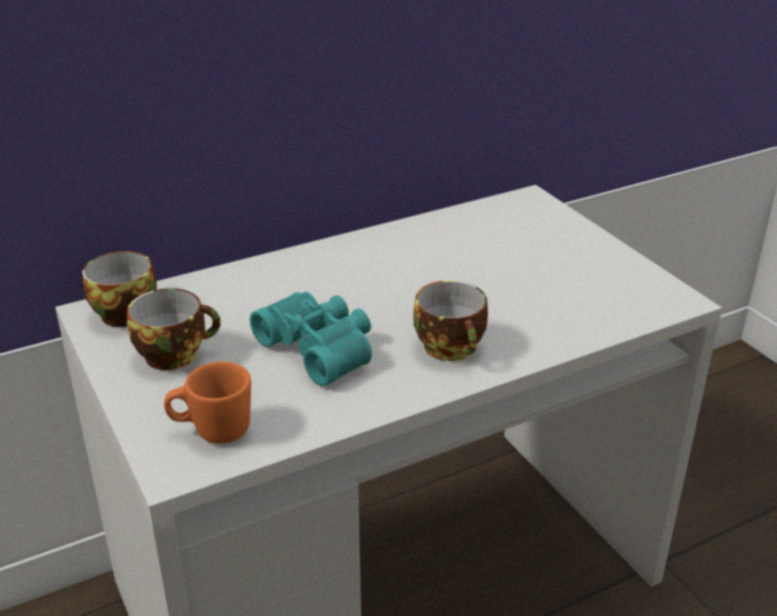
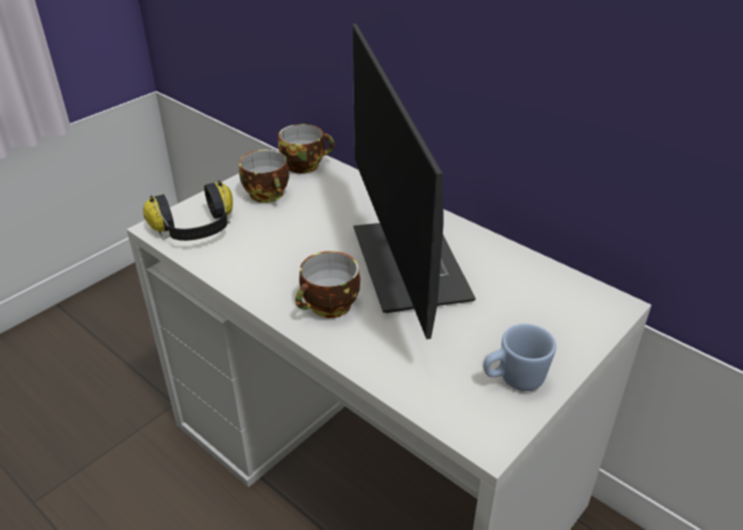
camera: 70 degrees right, 5 degrees up
orange mug [164,361,251,444] -> headphones [143,180,233,241]
turquoise binoculars [250,292,372,386] -> none
none -> monitor [353,24,476,340]
none -> blue mug [483,324,556,391]

